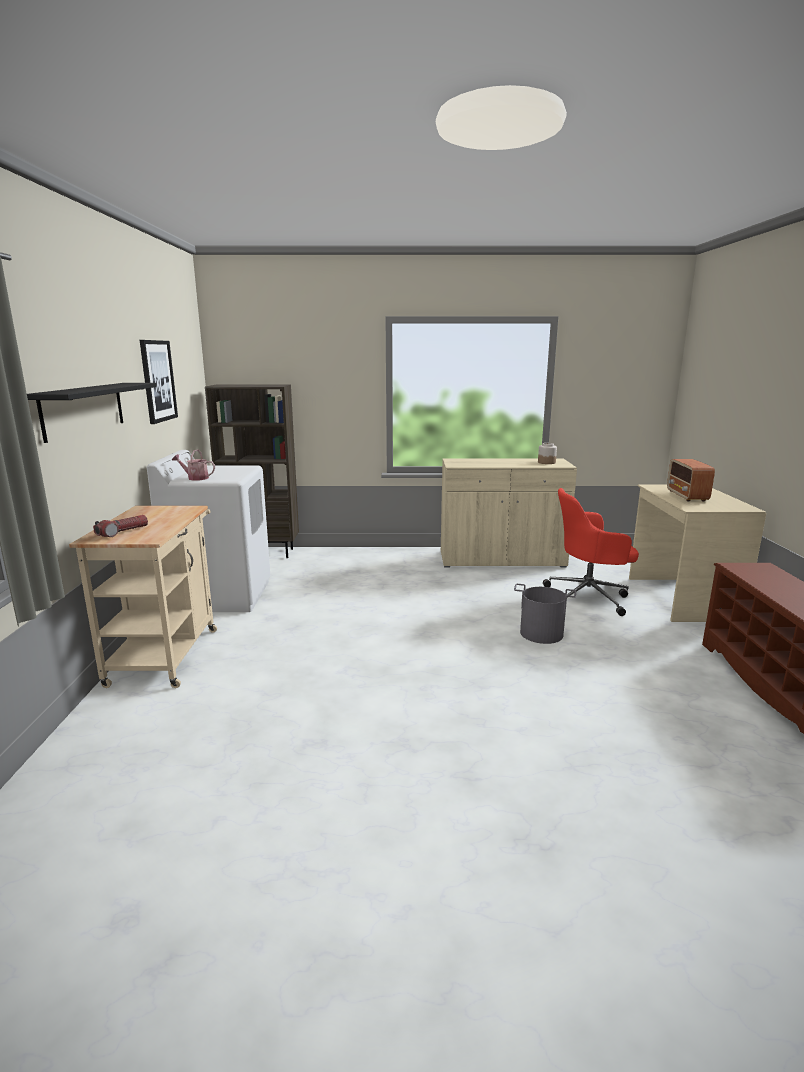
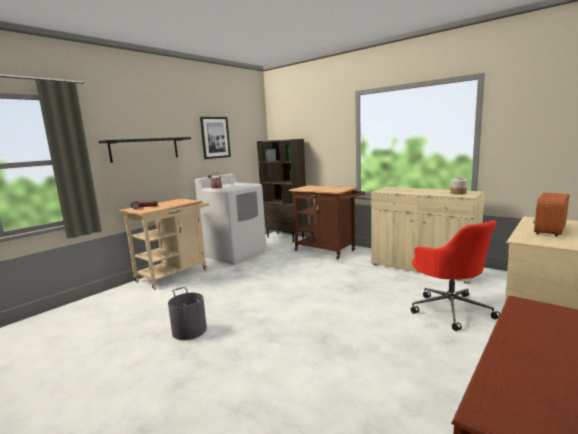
camera: 40 degrees right, 5 degrees down
grey bucket [514,584,576,644] -> grey bucket moved to [168,287,207,340]
red office chair [543,488,639,616] -> red office chair turned 150 degrees counterclockwise [411,220,500,331]
none -> brown cart [289,185,365,260]

